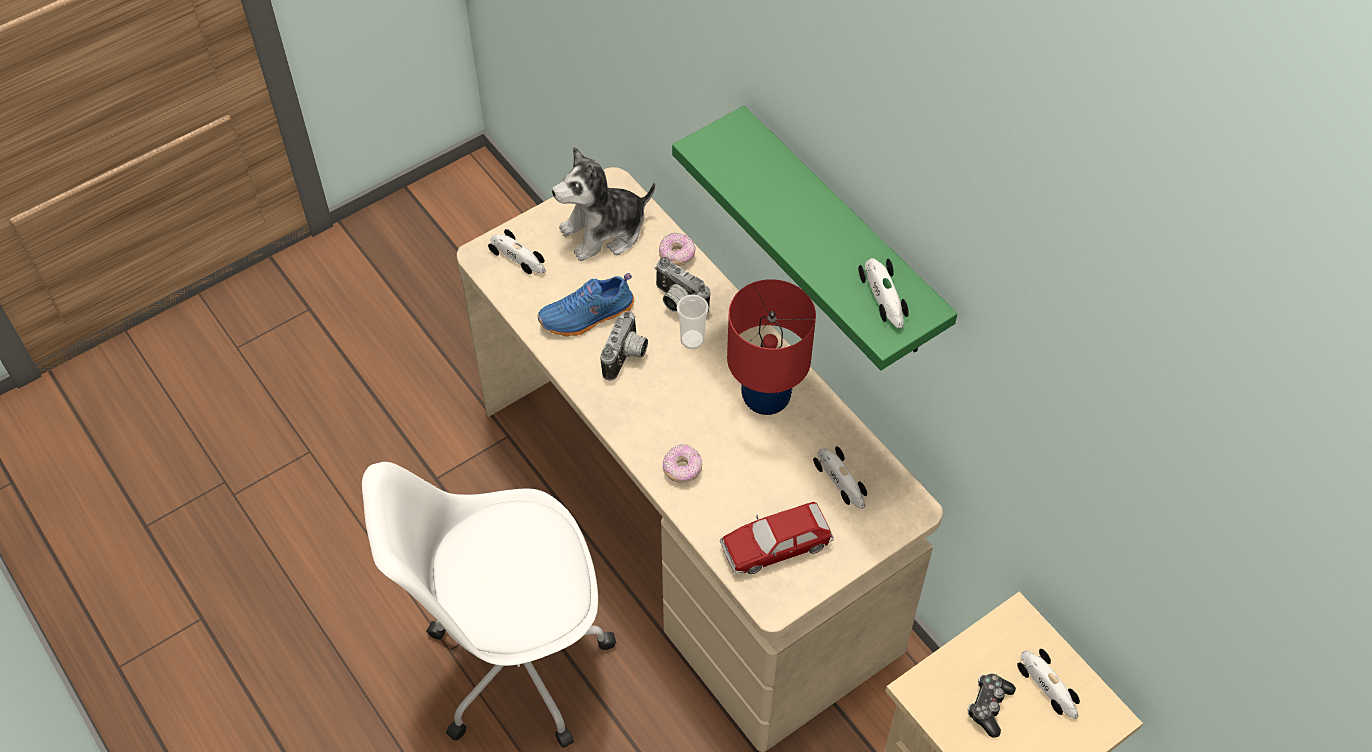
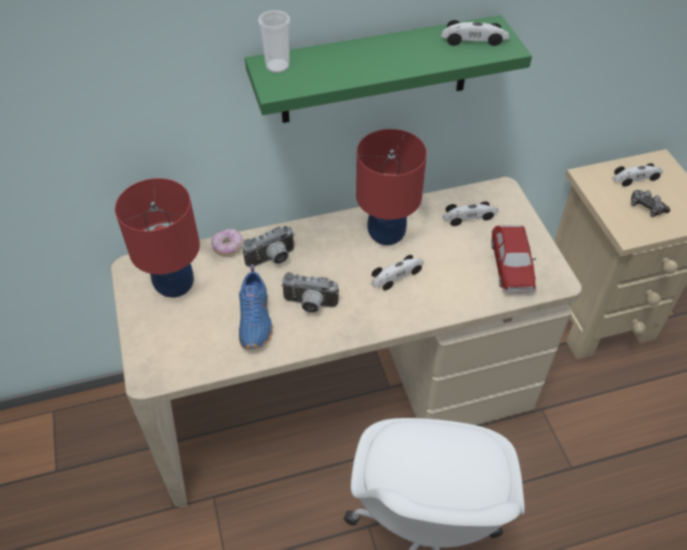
camera: 70 degrees left, 5 degrees down
toy car [488,229,546,274] -> toy car moved to [371,255,424,291]
plush toy [552,147,655,261] -> red table lamp [115,178,200,298]
camera [600,311,648,381] -> camera turned 150 degrees clockwise [281,272,339,313]
donut [663,444,702,483] -> none
cup [676,294,709,349] -> cup moved to [258,10,290,73]

